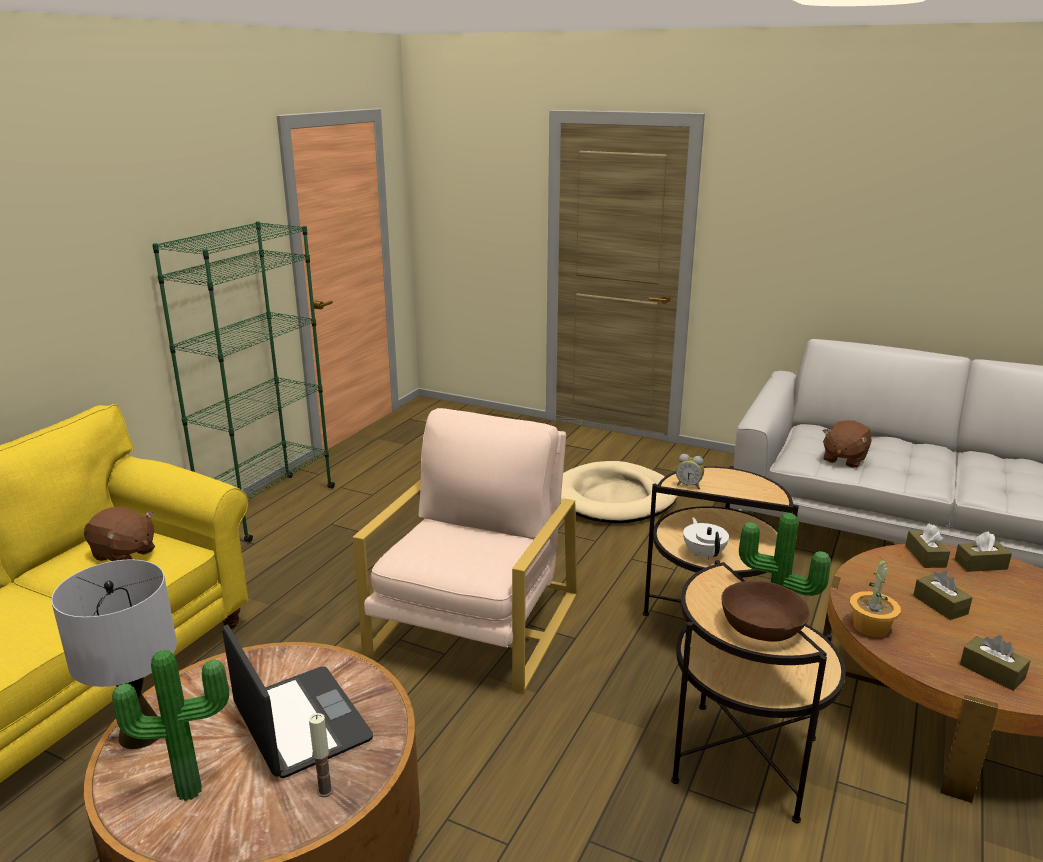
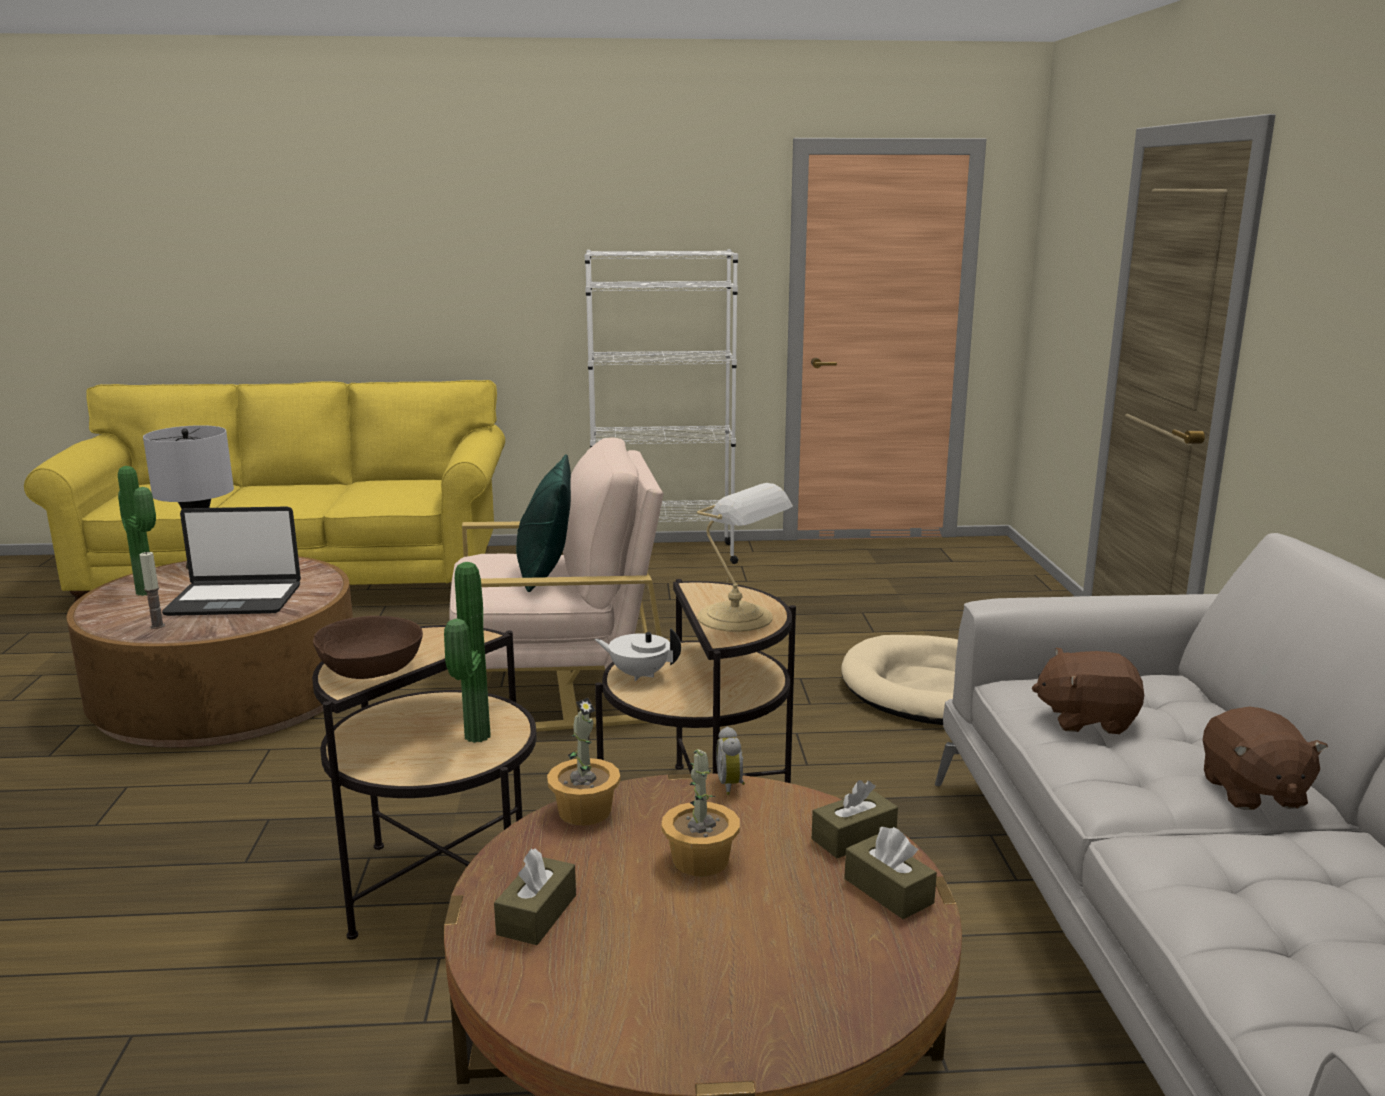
camera: 60 degrees right, 5 degrees down
brown plush toy [84,506,155,561] -> brown plush toy moved to [1203,706,1328,810]
green bookcase [152,221,335,542] -> white bookcase [585,249,738,564]
laptop [223,624,373,778] -> laptop turned 60 degrees clockwise [162,506,301,616]
alarm clock [676,454,704,489] -> alarm clock moved to [716,726,745,795]
white teapot [683,517,729,560] -> white teapot turned 120 degrees counterclockwise [595,628,681,681]
brown tissue box [913,571,972,620] -> potted plant [662,749,740,877]
none -> green pillow [516,455,571,592]
none -> table lamp [697,483,793,632]

